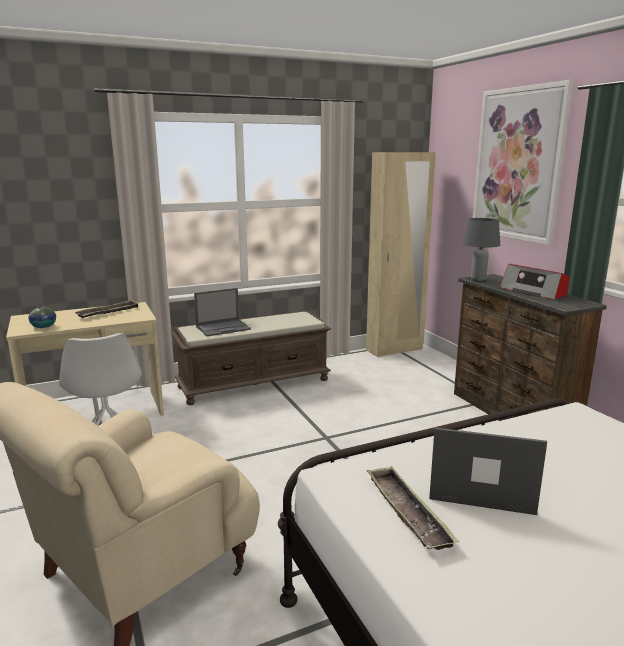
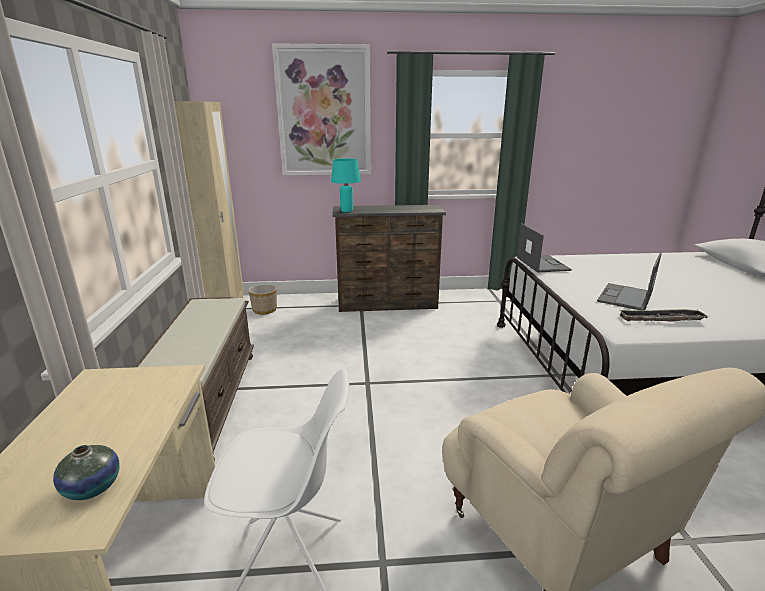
camera: 70 degrees left, 5 degrees up
tray [74,299,139,318] -> none
laptop [194,288,251,336] -> laptop moved to [517,224,572,273]
grey table lamp [463,218,500,281] -> turquoise table lamp [331,159,361,213]
radio [500,264,570,300] -> none
none -> planter [248,284,277,314]

